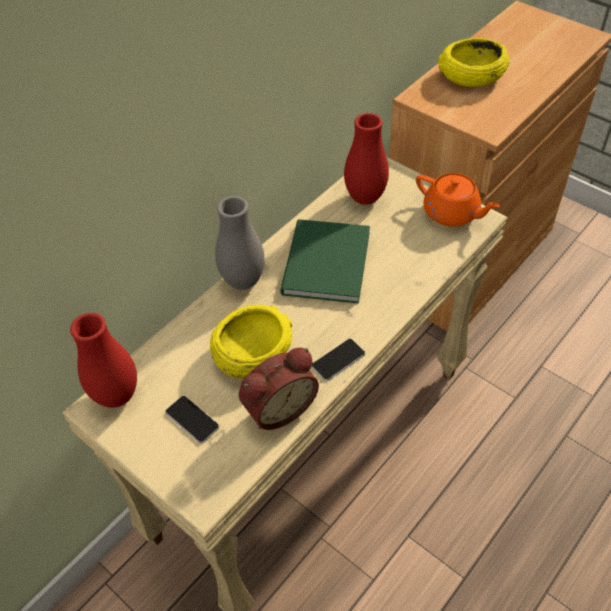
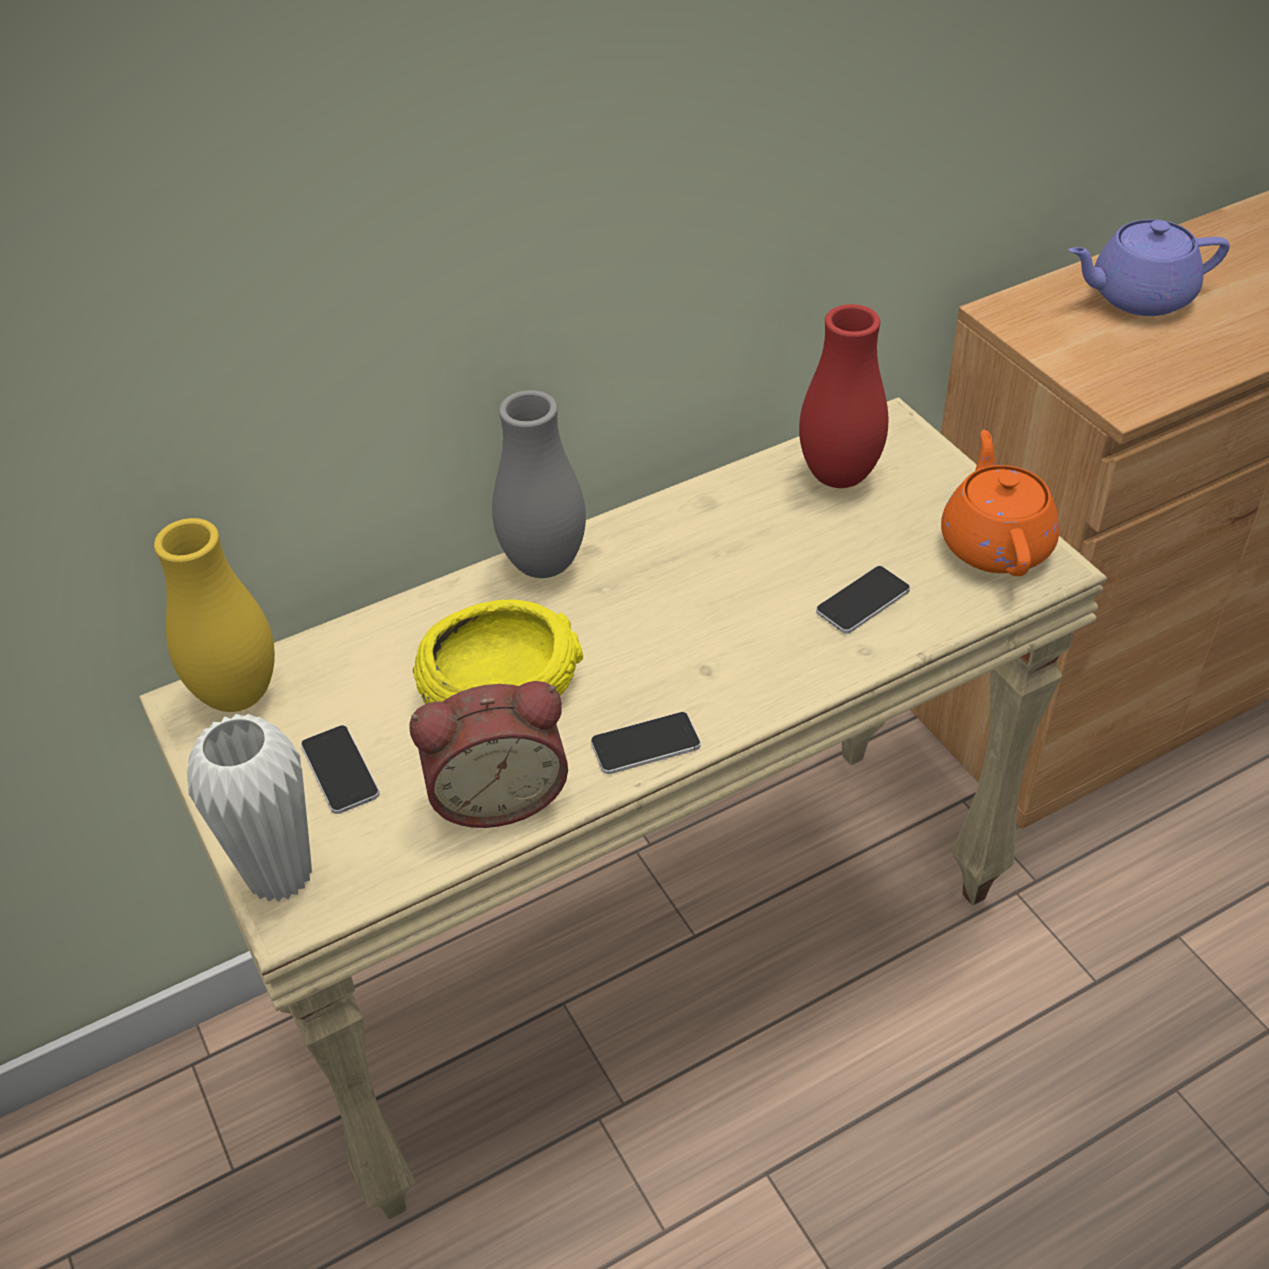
camera: 20 degrees right, 5 degrees down
red vase [70,313,137,408] -> yellow vase [154,518,275,712]
green book [280,219,370,303] -> none
orange teapot [416,173,500,227] -> orange teapot turned 150 degrees counterclockwise [941,430,1060,576]
yellow bowl [438,38,510,87] -> purple teapot [1069,219,1230,316]
none -> white vase [187,714,312,902]
none -> phone [816,566,910,634]

